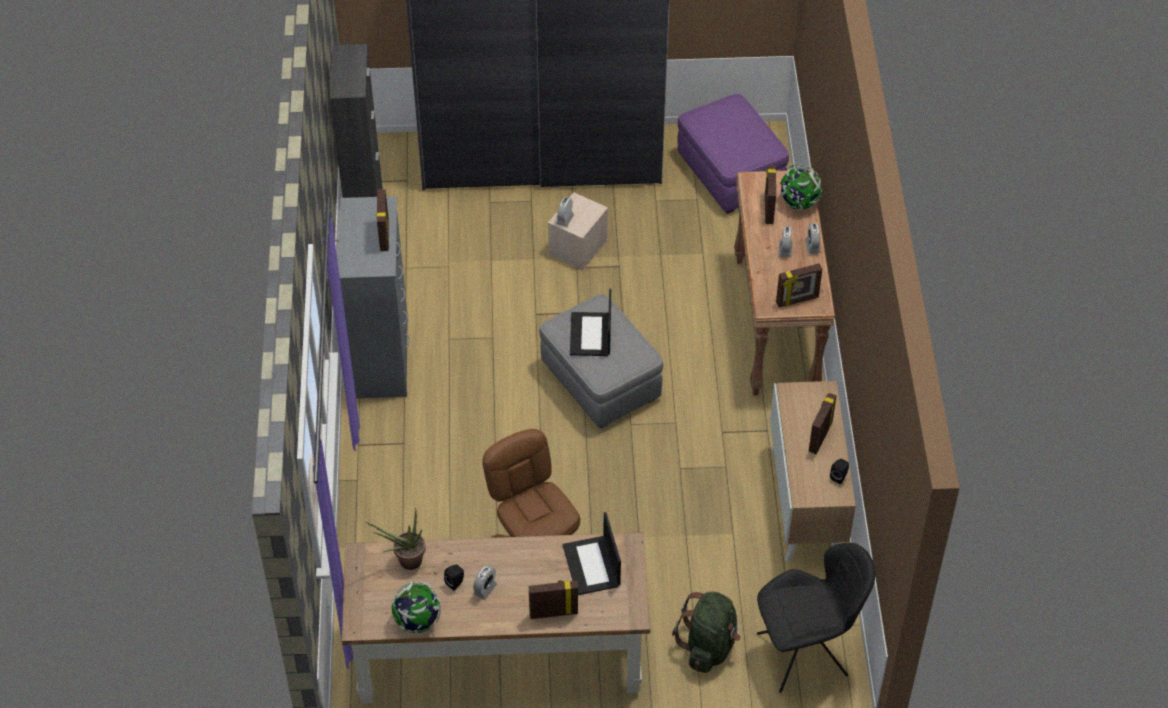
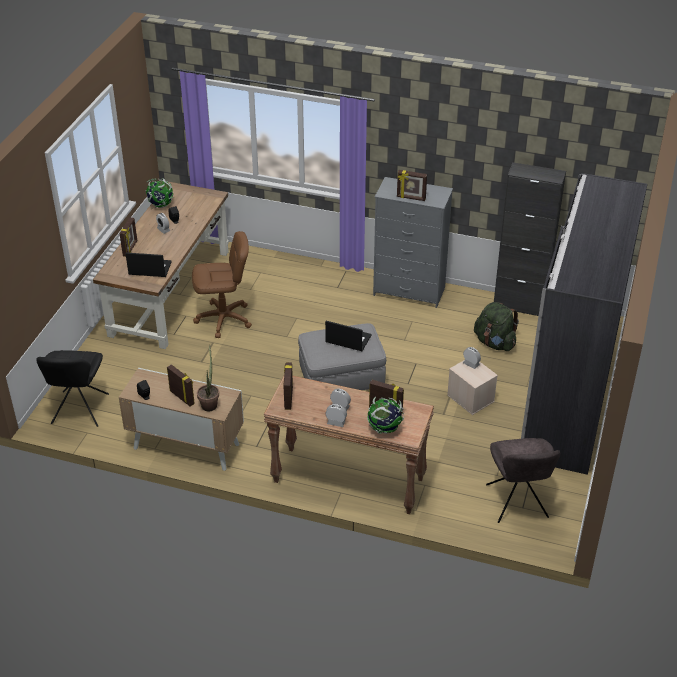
camera: 110 degrees right, 10 degrees down
potted plant [366,508,426,570] -> potted plant moved to [197,345,219,412]
green backpack [672,592,741,673] -> green backpack moved to [474,302,519,351]
purple ottoman [678,94,789,214] -> grey chair [486,438,560,523]

